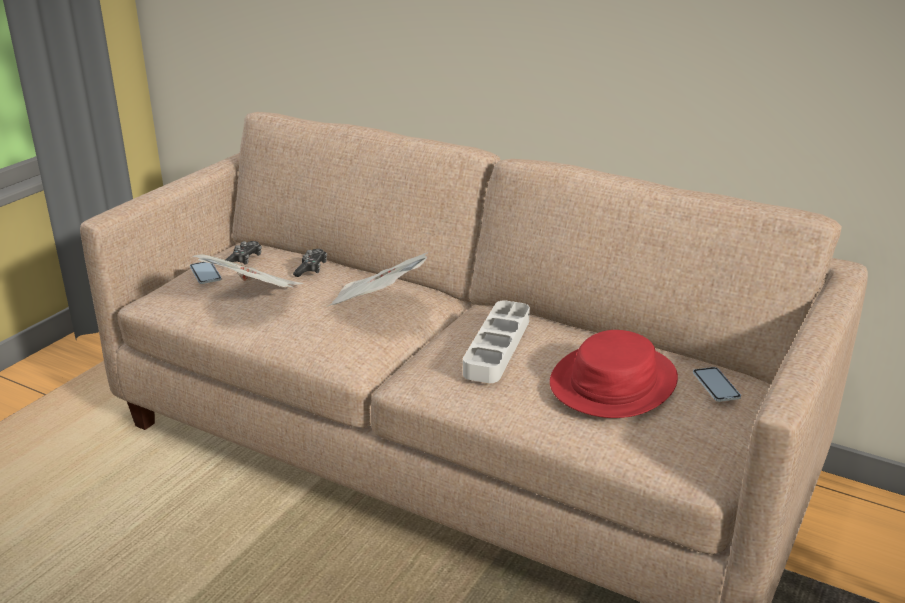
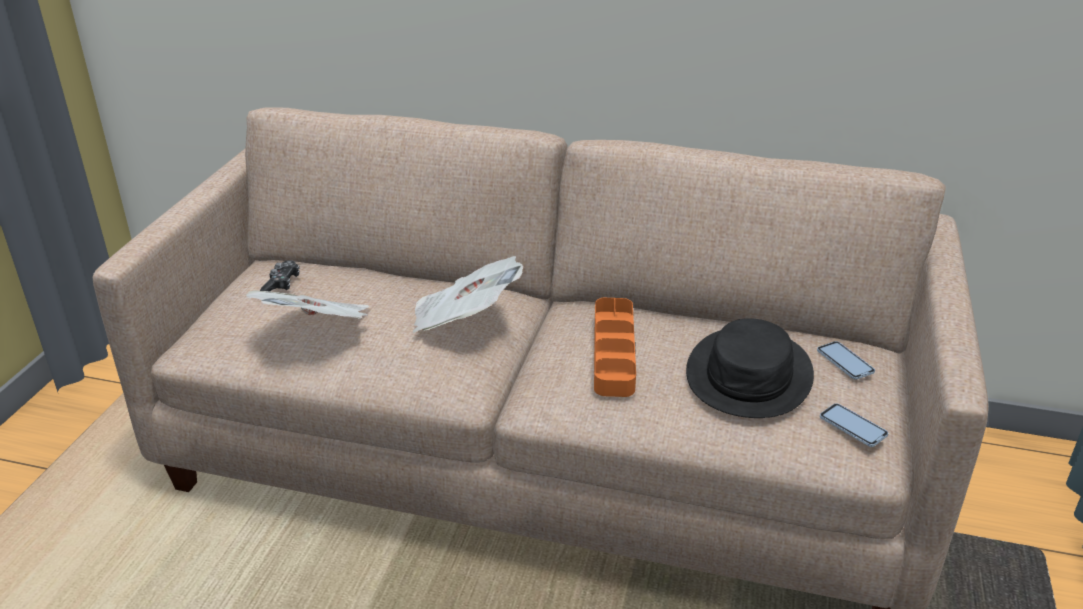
camera: 15 degrees left, 5 degrees up
phone [190,262,221,284] -> phone moved to [820,403,888,447]
game controller [293,249,327,277] -> none
grey tray [463,300,530,383] -> orange tray [594,298,636,397]
red hat [550,330,678,418] -> black hat [686,318,814,418]

